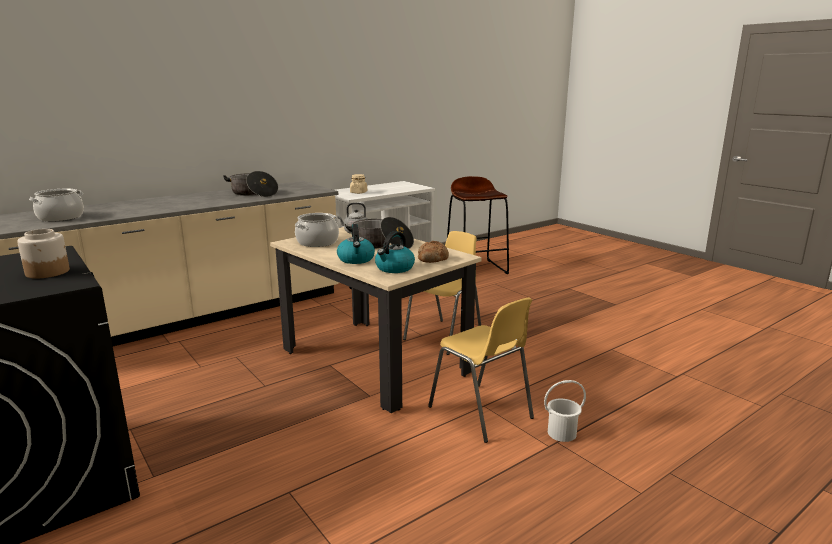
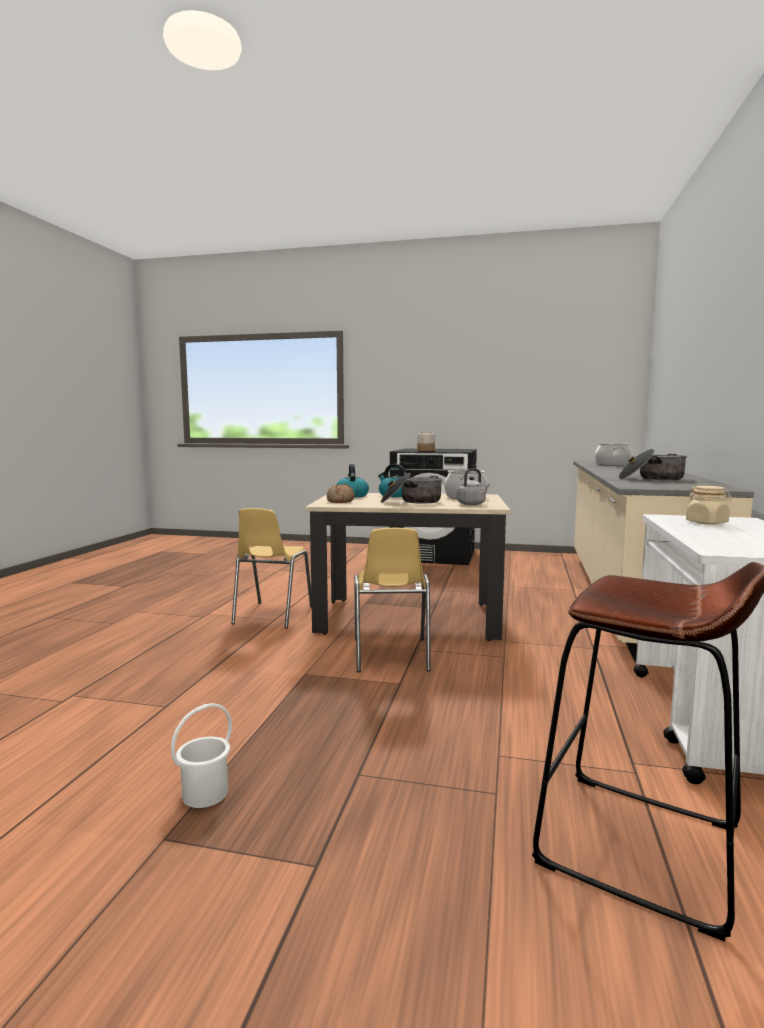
camera: 140 degrees right, 10 degrees down
yellow chair [428,298,534,443] -> yellow chair turned 90 degrees counterclockwise [231,508,312,628]
white bucket [544,380,586,442] -> white bucket moved to [171,703,232,808]

